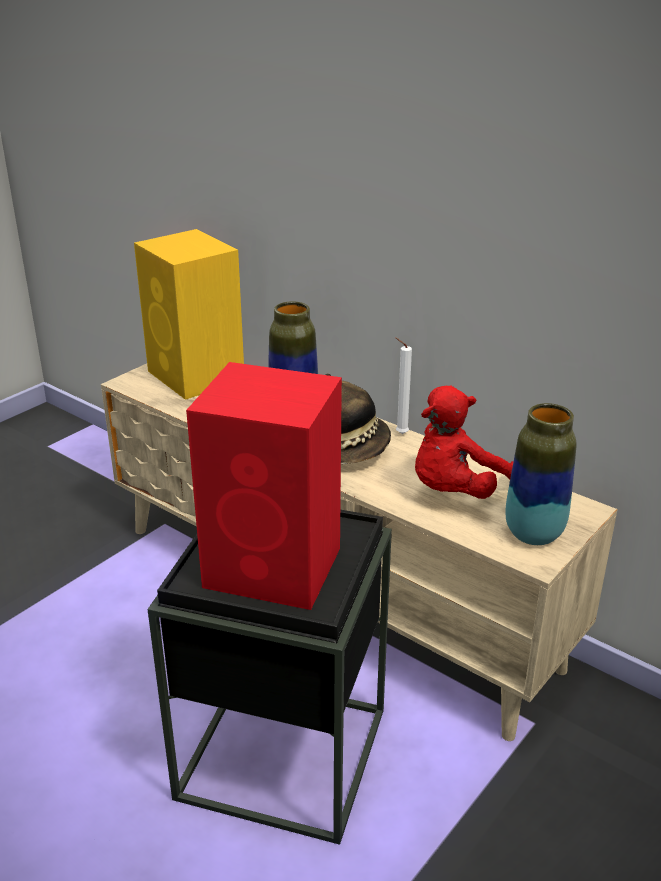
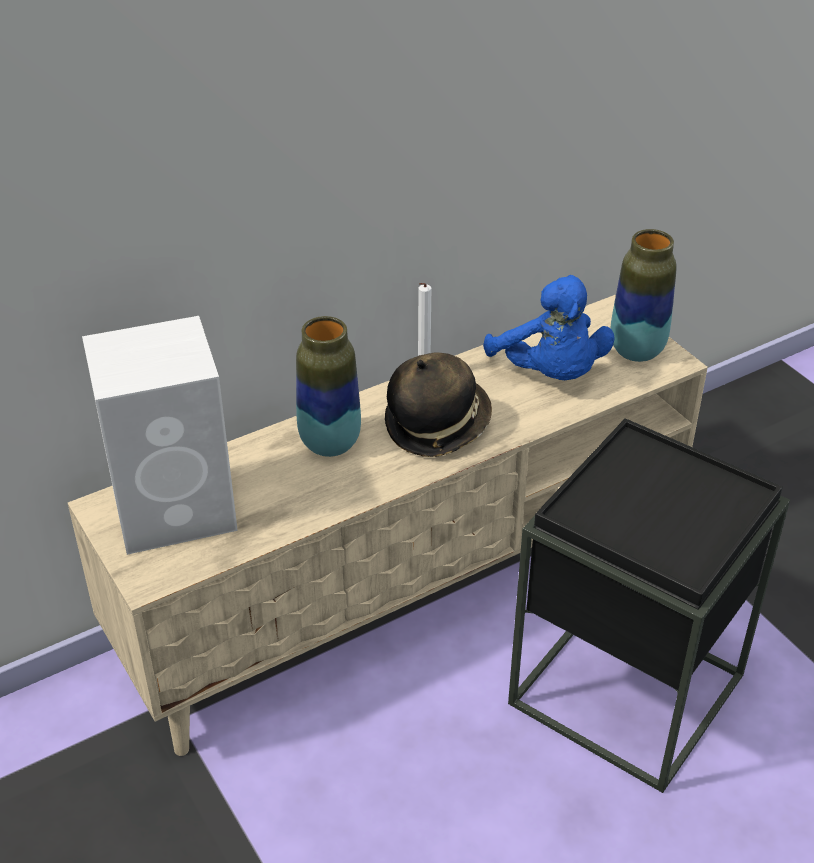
camera: 70 degrees left, 10 degrees up
yellow speaker [134,229,244,400] -> white speaker [82,316,238,555]
red speaker [186,362,342,610] -> none
red plush toy [415,385,514,499] -> blue plush toy [483,275,615,380]

